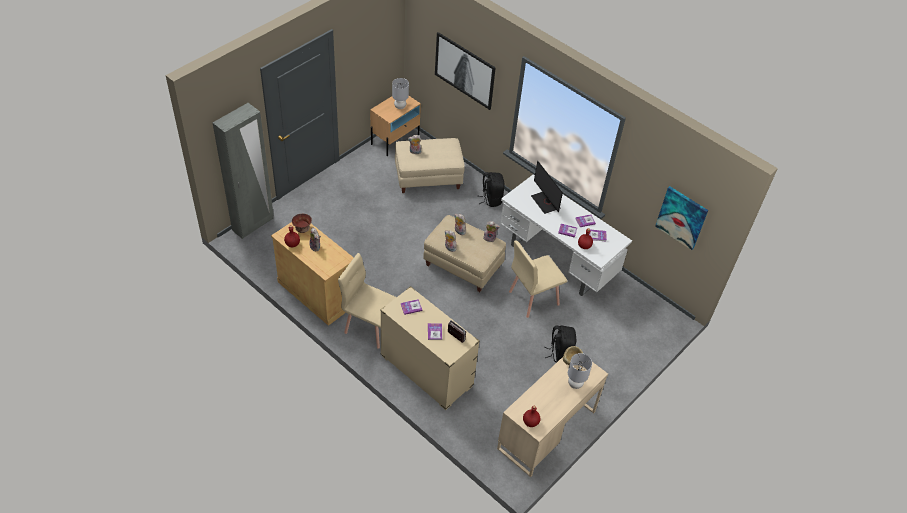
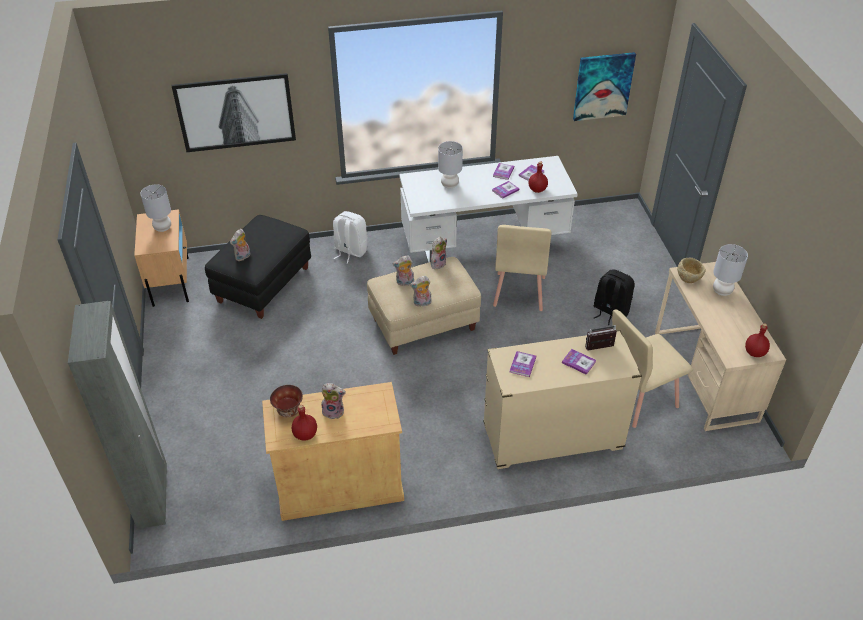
camera: 50 degrees left, 5 degrees down
beige chair [338,253,396,349] -> beige chair moved to [612,309,693,428]
beige ottoman [395,138,465,193] -> black ottoman [205,215,311,319]
black backpack [477,172,505,207] -> white backpack [333,211,368,264]
monitor [531,161,563,214] -> grey table lamp [438,141,463,188]

